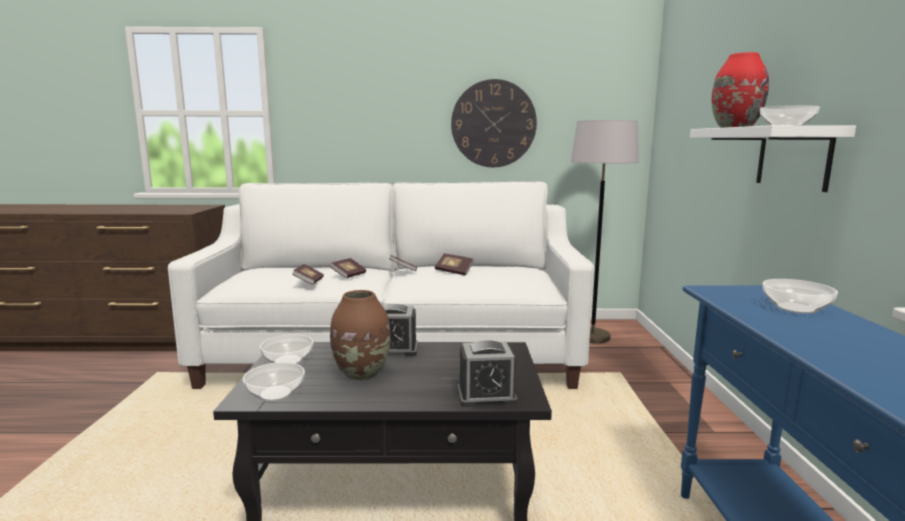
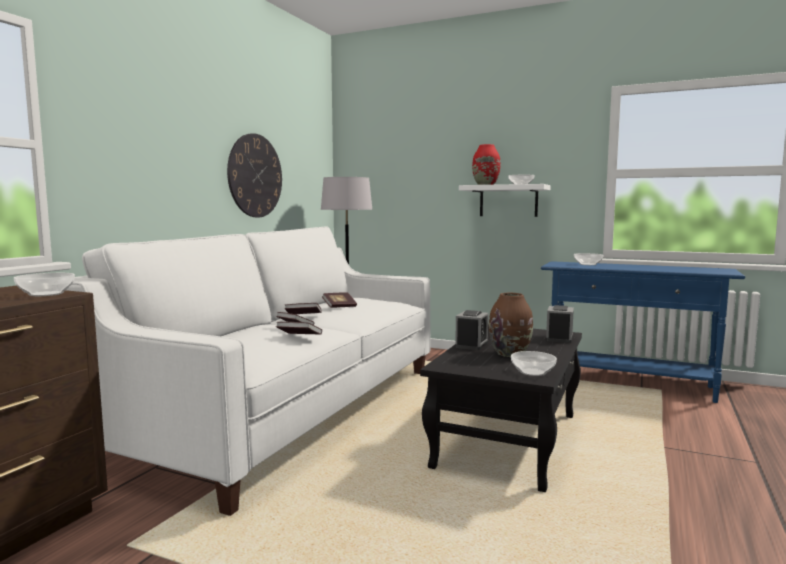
camera: 65 degrees left, 5 degrees down
bowl [260,334,313,364] -> bowl moved to [14,273,75,296]

